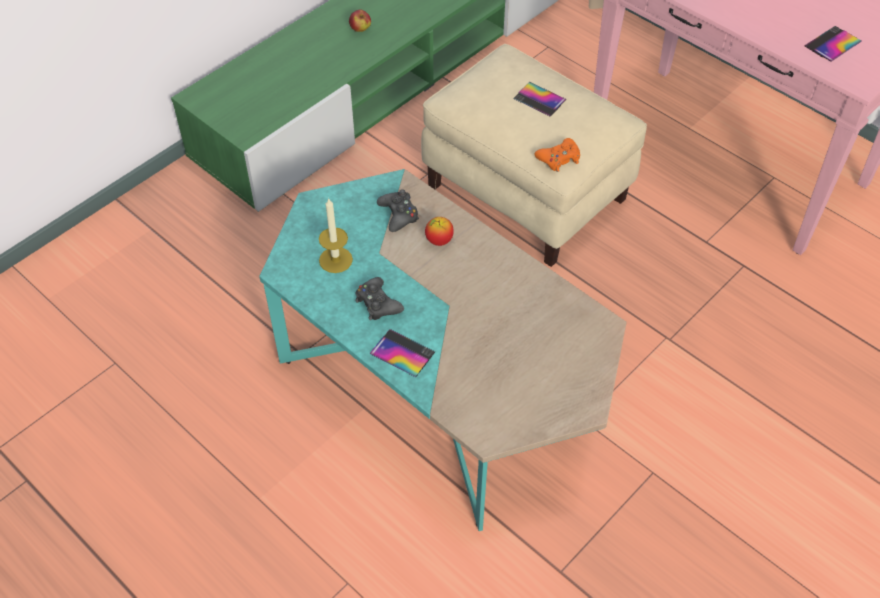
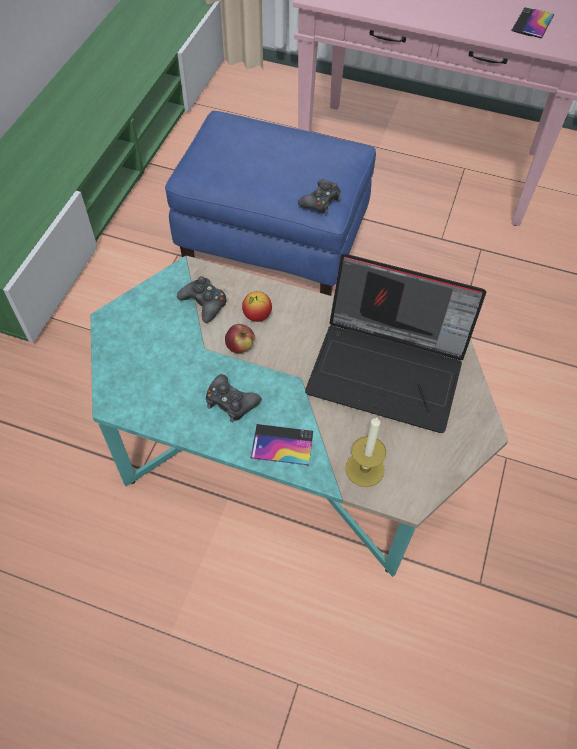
camera: 25 degrees left, 5 degrees up
candle [319,197,353,273] -> candle moved to [345,417,386,487]
apple [349,10,371,32] -> apple moved to [225,324,255,354]
beige ottoman [421,44,647,267] -> blue ottoman [165,111,376,296]
phone [513,82,566,116] -> none
orange game controller [534,138,580,172] -> black game controller [298,179,341,214]
none -> laptop [305,254,486,433]

